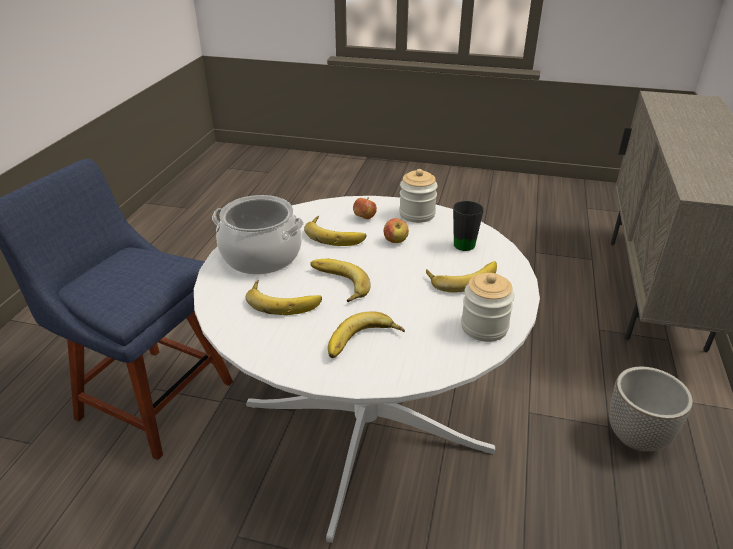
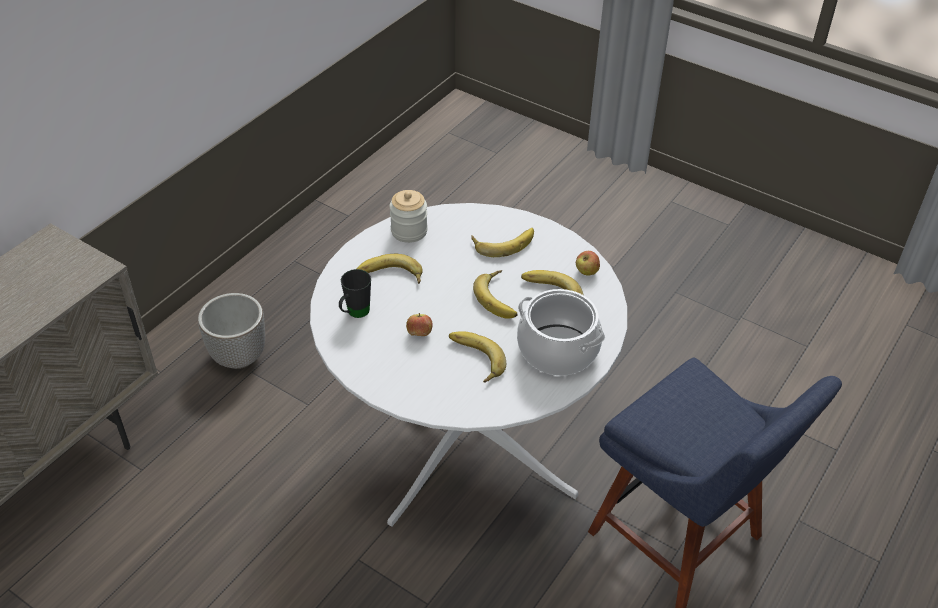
camera: 160 degrees left, 10 degrees up
apple [353,197,377,219] -> apple moved to [576,251,600,276]
jar [399,169,438,223] -> none

